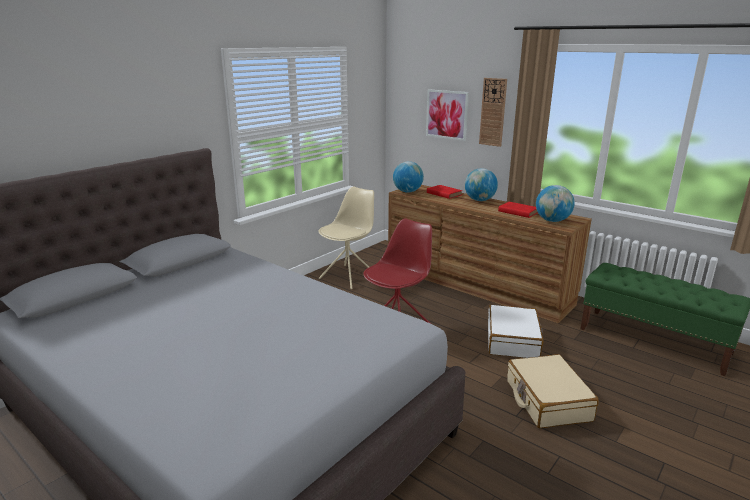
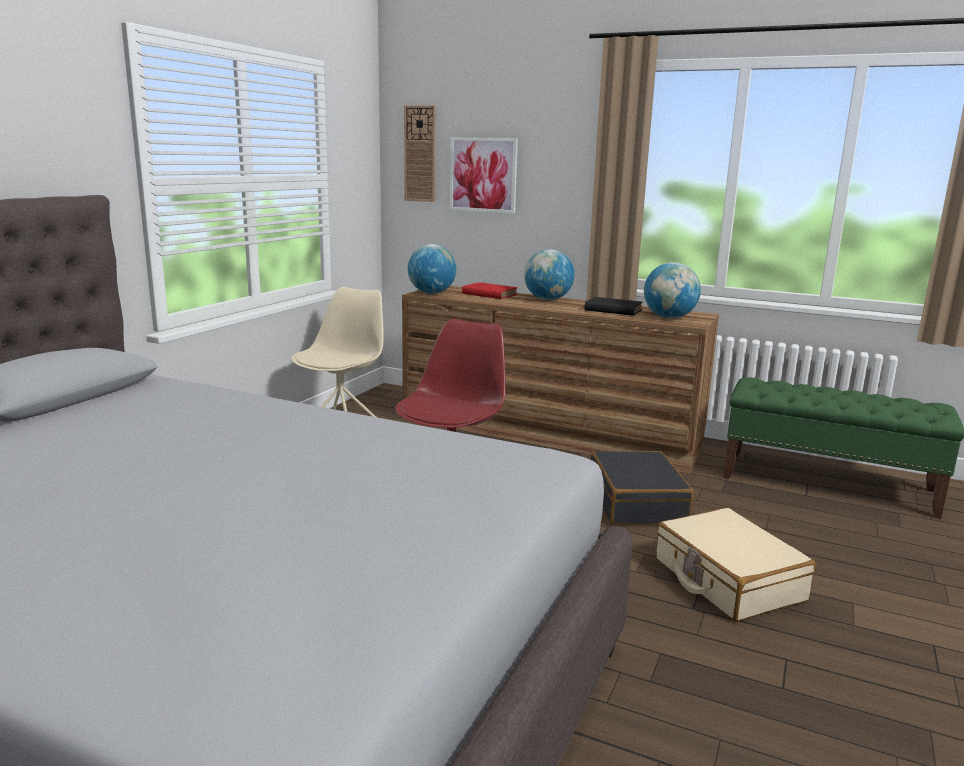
camera: 15 degrees left, 5 degrees down
wall clock [479,78,507,147] -> wall clock moved to [404,105,436,202]
white suitcase [488,305,544,358] -> black suitcase [590,451,694,524]
red book [498,202,538,218] -> black book [584,297,643,316]

